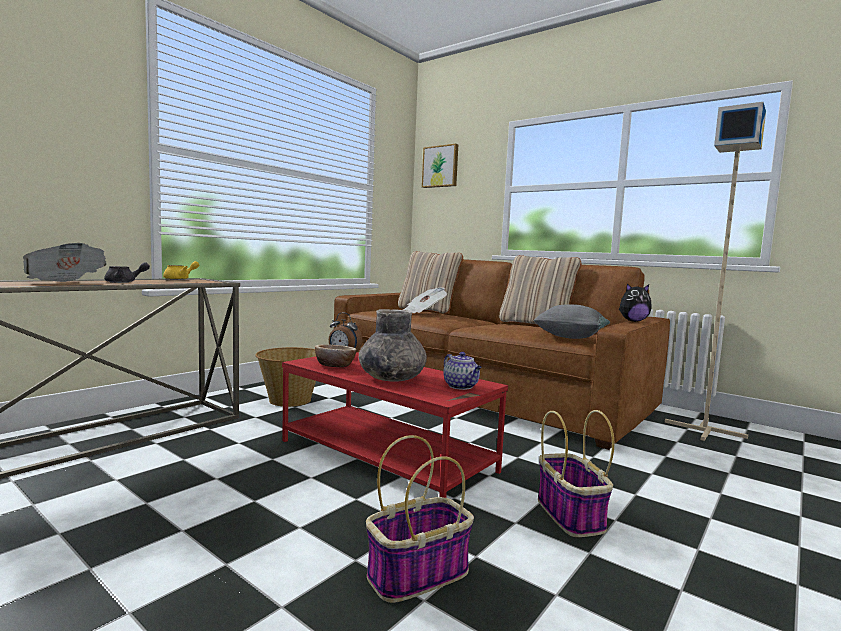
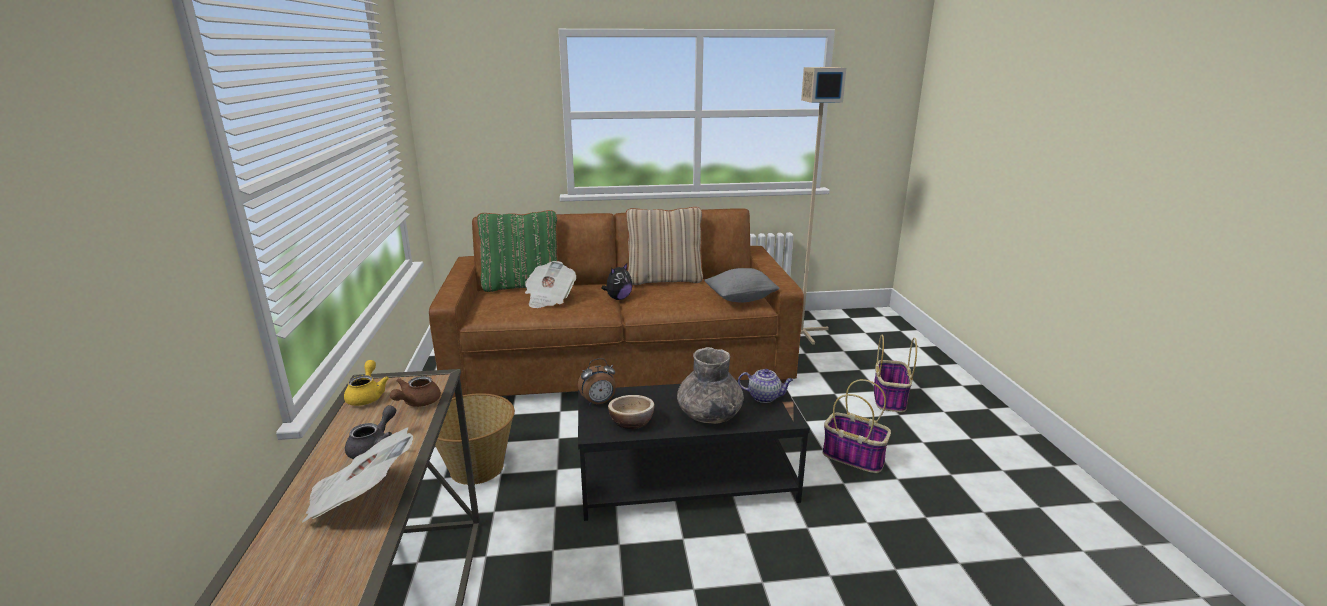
camera: 45 degrees left, 15 degrees up
red coffee table [282,352,508,498] -> black coffee table [578,378,810,521]
basket [366,435,474,603] -> basket moved to [874,334,917,412]
beige pillow [398,251,463,314] -> green pillow [477,210,558,292]
picture [422,144,458,188] -> none
plush toy [618,283,652,322] -> plush toy moved to [601,263,633,300]
none -> brown teapot [390,376,441,407]

